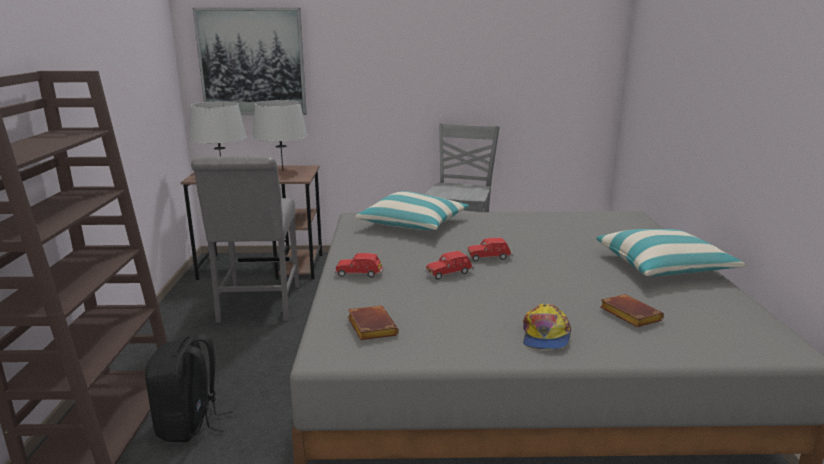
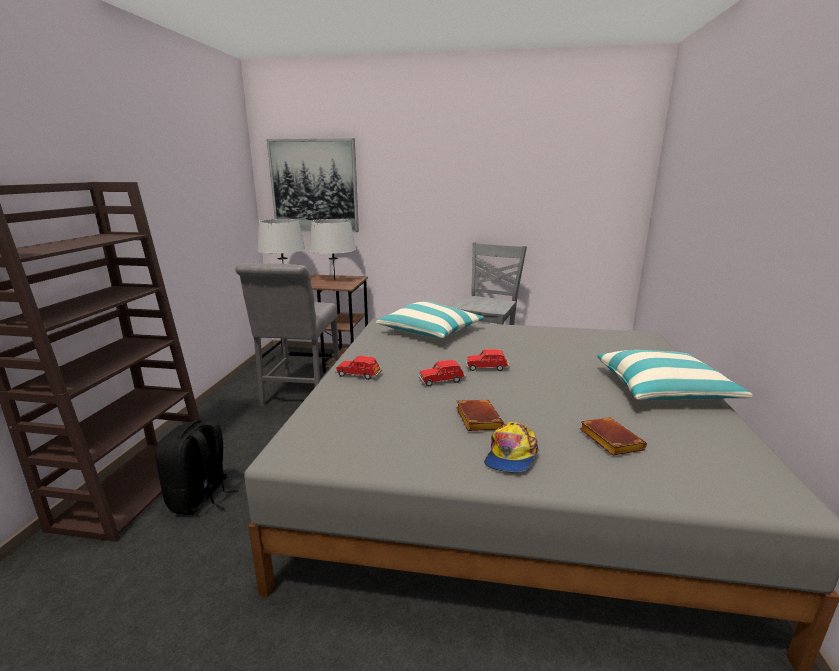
camera: 10 degrees right, 0 degrees up
brown book [348,306,399,340] -> brown book moved to [456,400,504,431]

